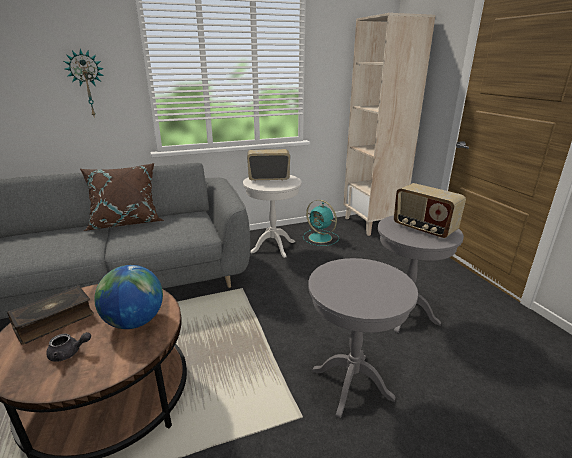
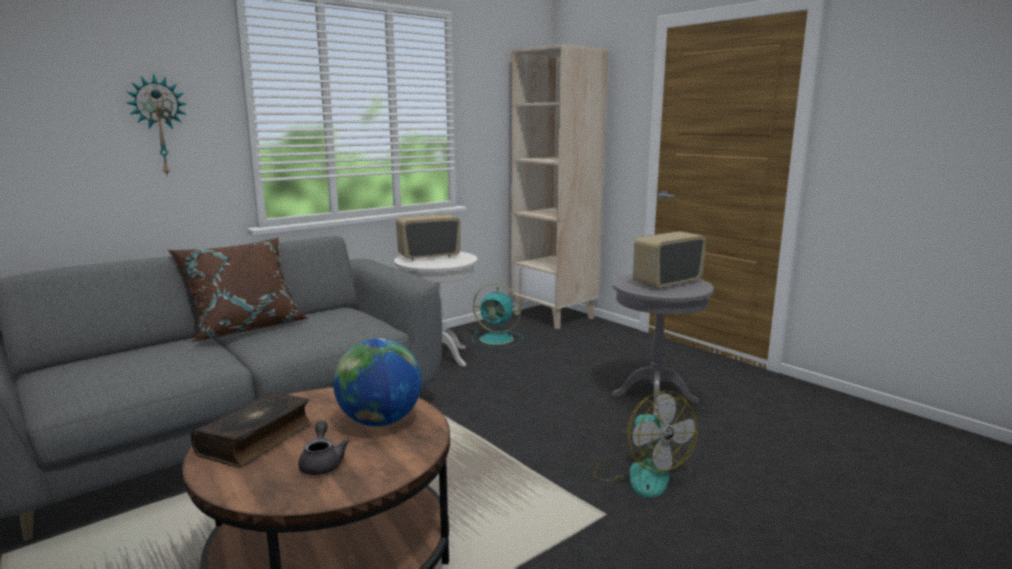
camera: 20 degrees left, 10 degrees down
grey teapot [46,332,91,362] -> grey teapot turned 75 degrees counterclockwise [298,420,350,475]
grey side table [308,258,418,418] -> fan [594,390,698,498]
radio [394,183,466,238] -> radio turned 120 degrees clockwise [633,231,706,289]

